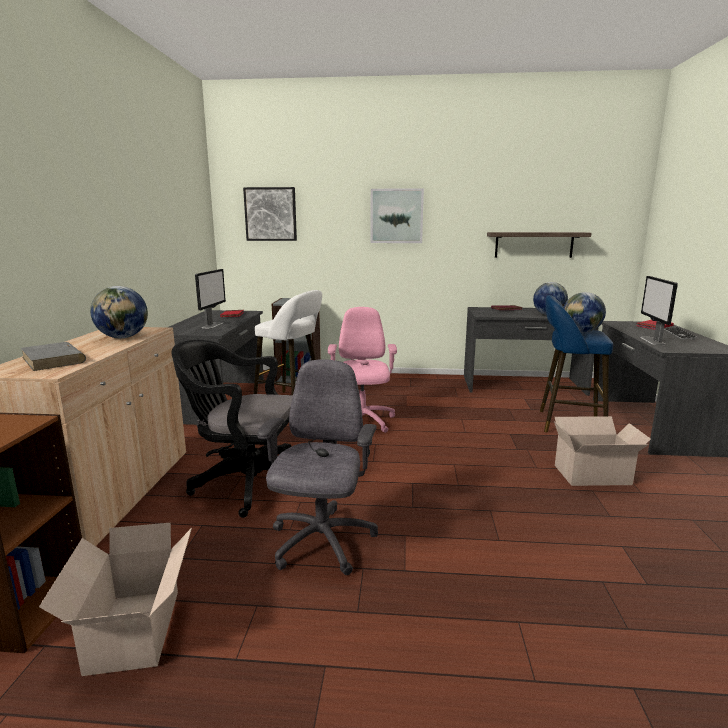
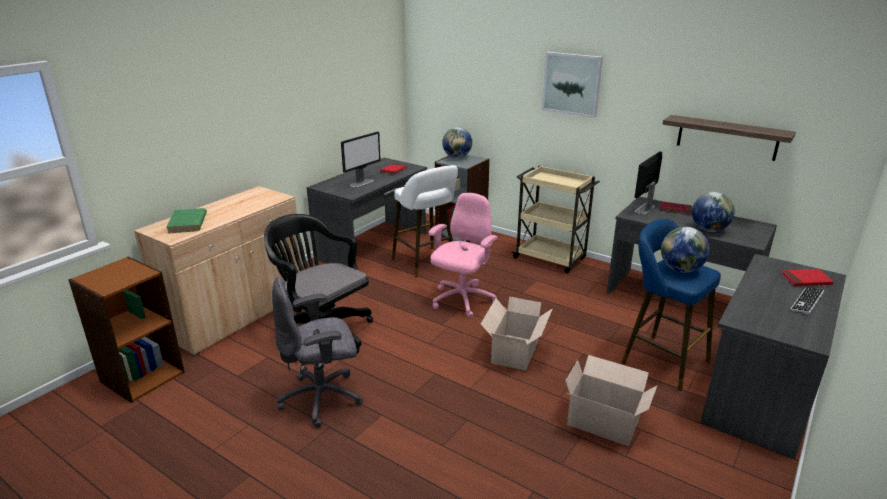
camera: 30 degrees right, 10 degrees up
grey book [21,342,86,371] -> green book [166,208,207,234]
cardboard box [39,523,192,676] -> cardboard box moved to [481,297,553,371]
globe [90,286,148,338] -> globe moved to [442,127,472,158]
picture [243,187,297,241] -> none
grey office chair [257,359,378,575] -> grey office chair turned 150 degrees counterclockwise [272,277,363,428]
monitor [640,276,678,345] -> monitor moved to [634,151,662,214]
none -> beige cart [512,166,600,273]

